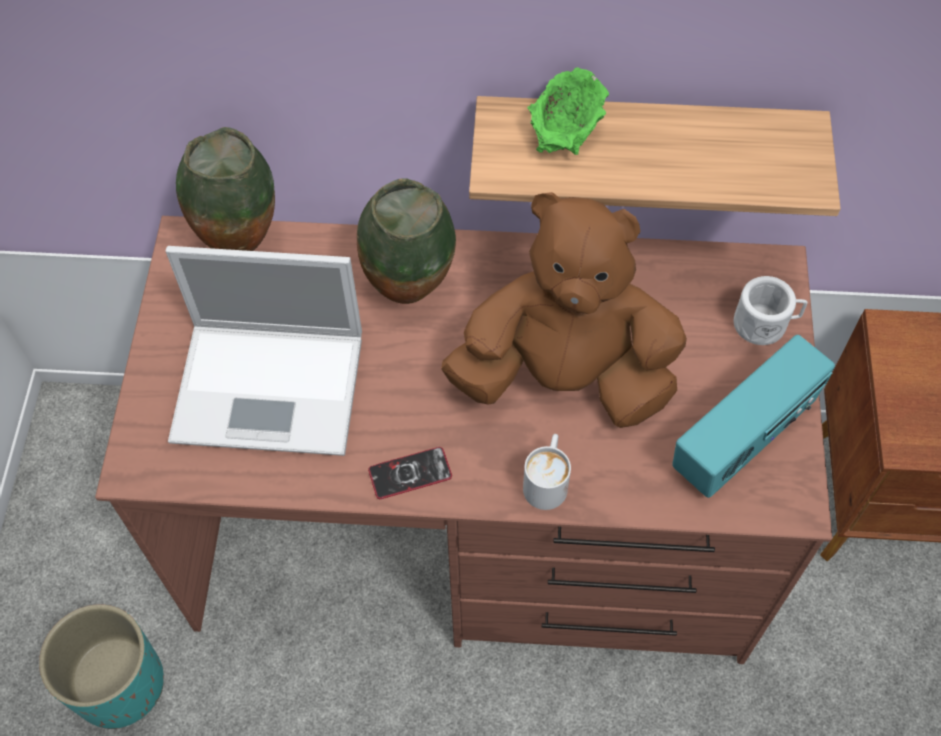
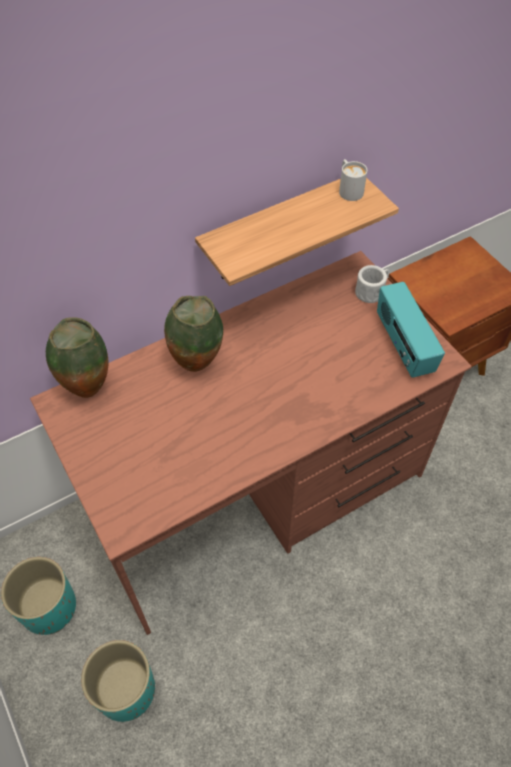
camera: 35 degrees left, 5 degrees down
laptop [165,246,362,456] -> none
phone [368,447,452,499] -> none
brown plush toy [441,192,687,428] -> none
white mug [523,434,571,510] -> white mug moved to [339,159,367,201]
green bowl [527,67,609,155] -> none
radio [672,335,835,498] -> radio turned 150 degrees clockwise [377,282,445,378]
none -> turquoise planter [1,557,76,635]

